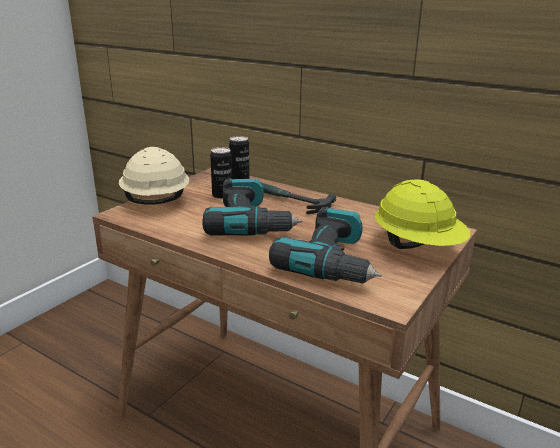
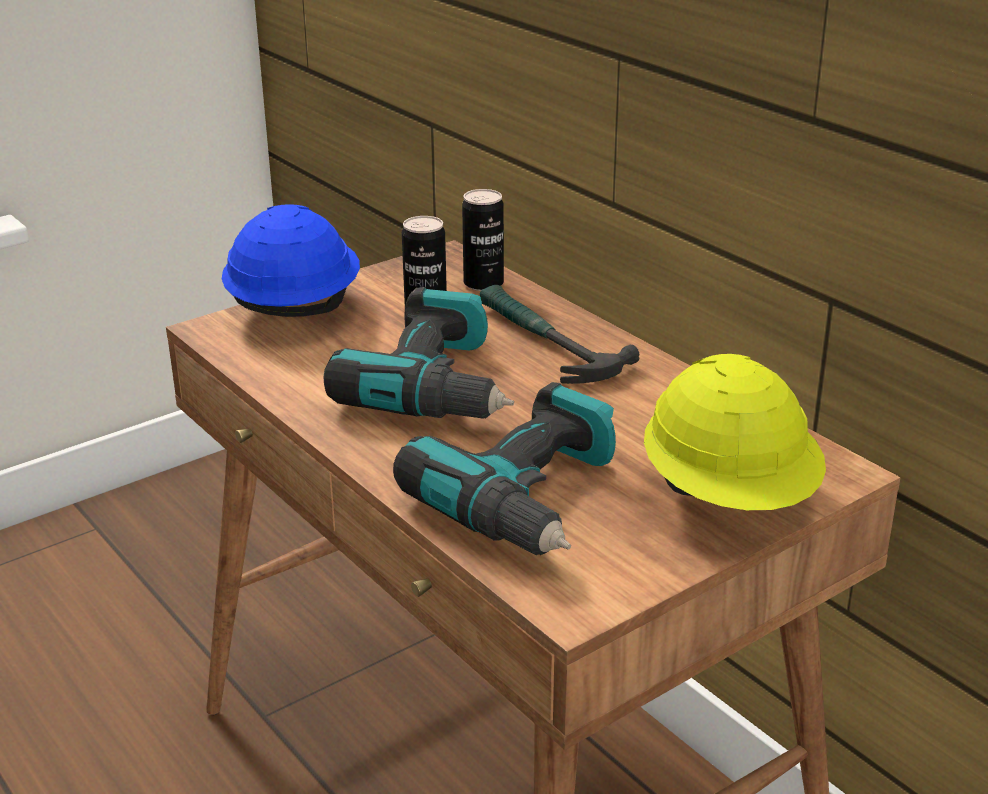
camera: 20 degrees right, 5 degrees up
beige hard hat [119,147,190,205] -> blue hard hat [222,204,360,317]

